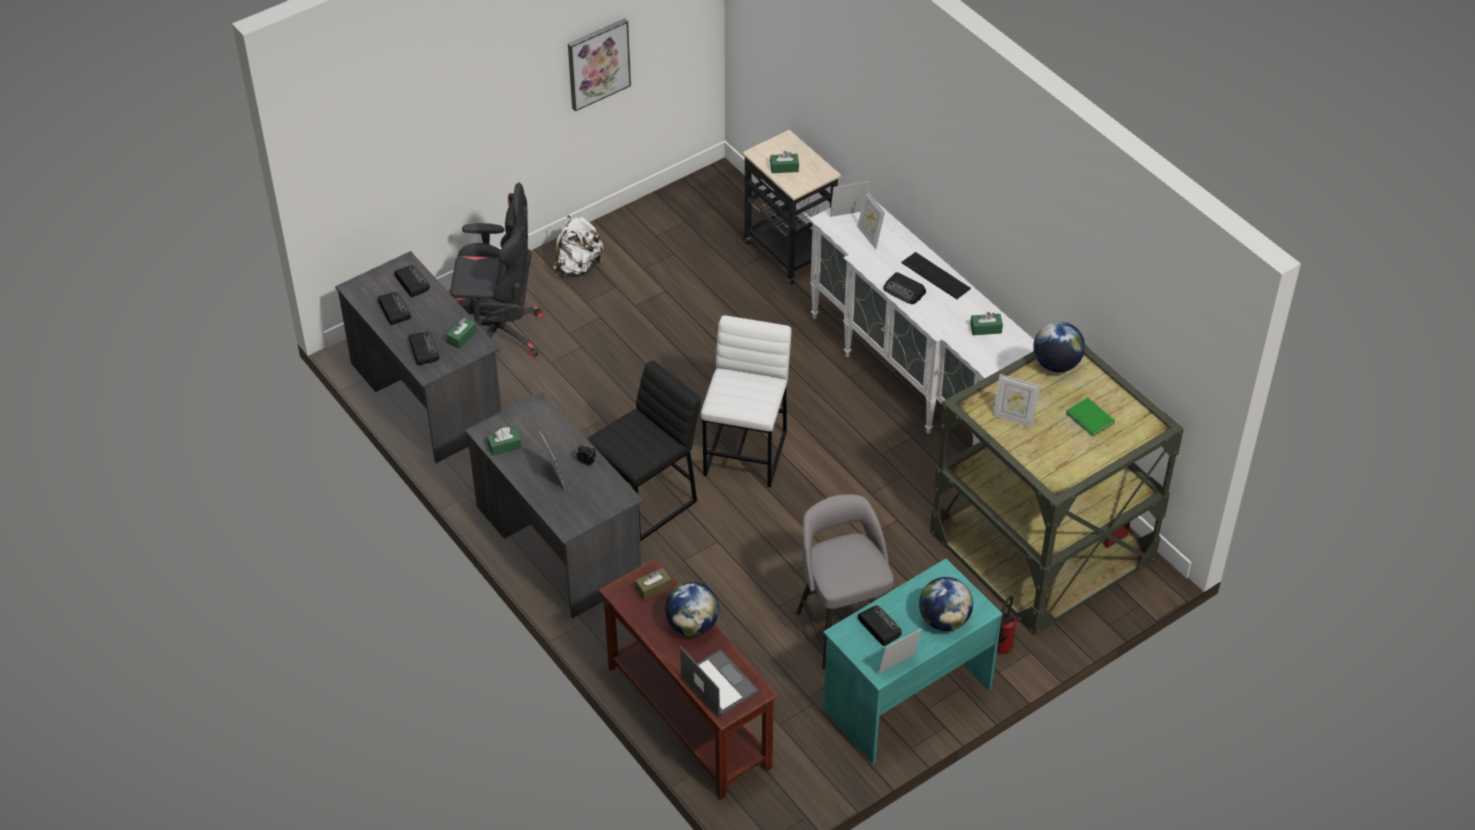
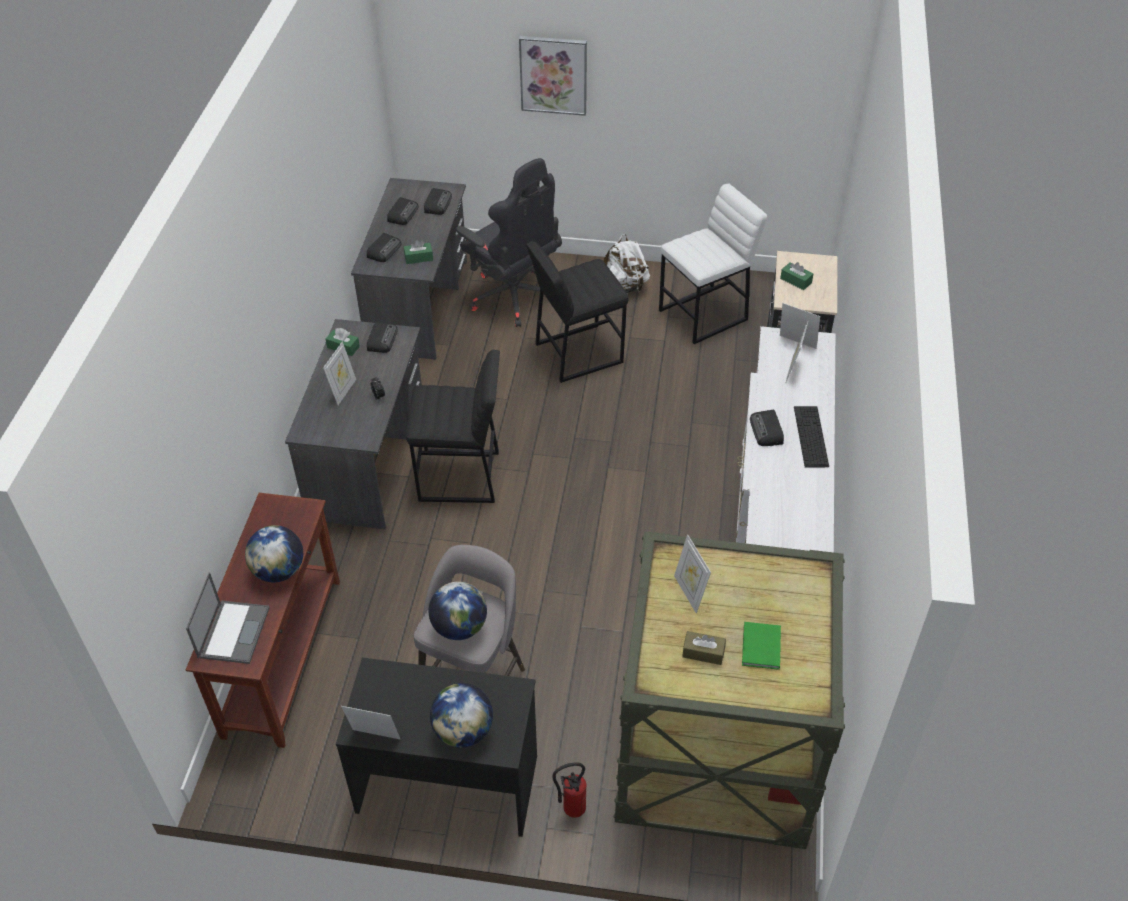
camera: 45 degrees right, 0 degrees up
picture [568,18,631,111] -> picture moved to [519,36,587,116]
brown tissue box [635,568,672,600] -> brown tissue box moved to [682,631,726,665]
white chair [701,315,791,487] -> white chair moved to [659,183,767,344]
turquoise desk [823,558,1003,764] -> black desk [336,657,537,837]
radio [858,606,902,646] -> radio moved to [367,321,398,353]
green tissue box [970,312,1003,335] -> none
globe [1033,321,1085,372] -> globe moved to [429,581,487,640]
none -> black chair [526,241,628,383]

